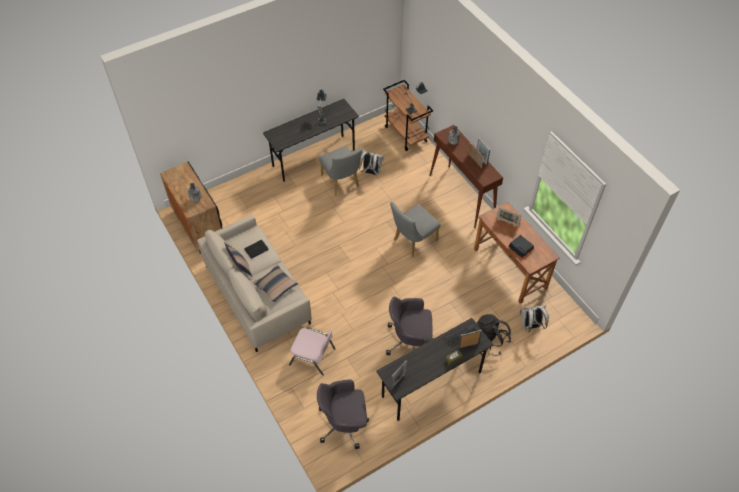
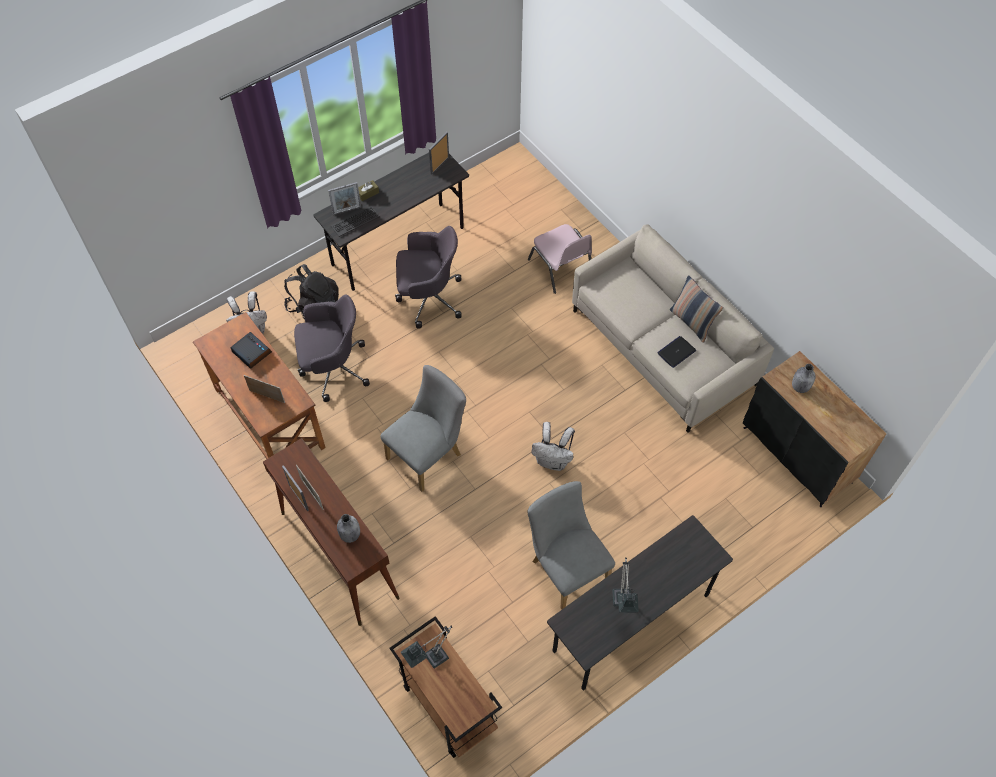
camera: 175 degrees right, 5 degrees up
pillow [253,265,298,302] -> none
pink chair [289,328,336,376] -> pink chair turned 135 degrees counterclockwise [528,224,592,294]
grey office chair [317,380,369,449] -> grey office chair moved to [294,295,370,402]
white backpack [359,150,384,175] -> white backpack moved to [531,422,575,471]

